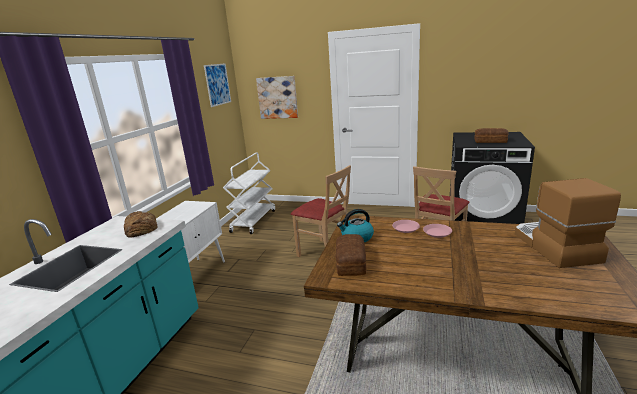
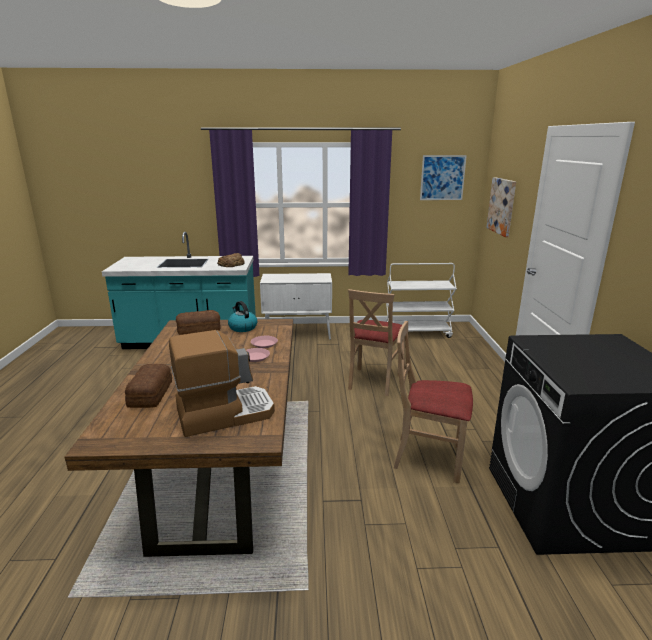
camera: 70 degrees right, 0 degrees up
bread [474,128,509,143] -> bread moved to [125,364,172,408]

